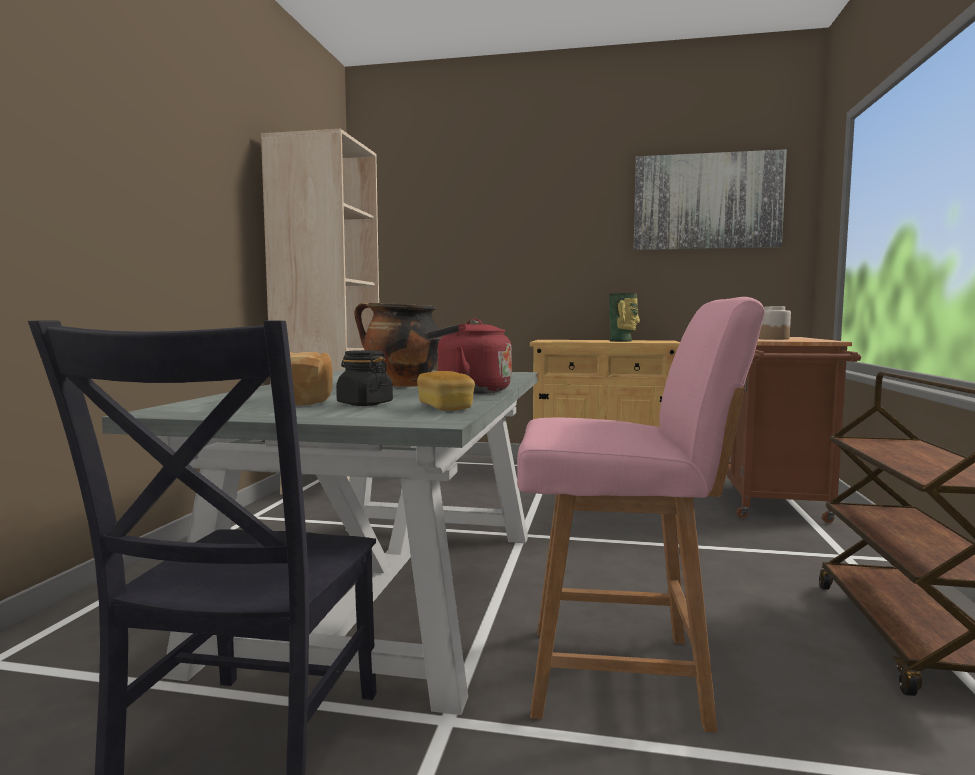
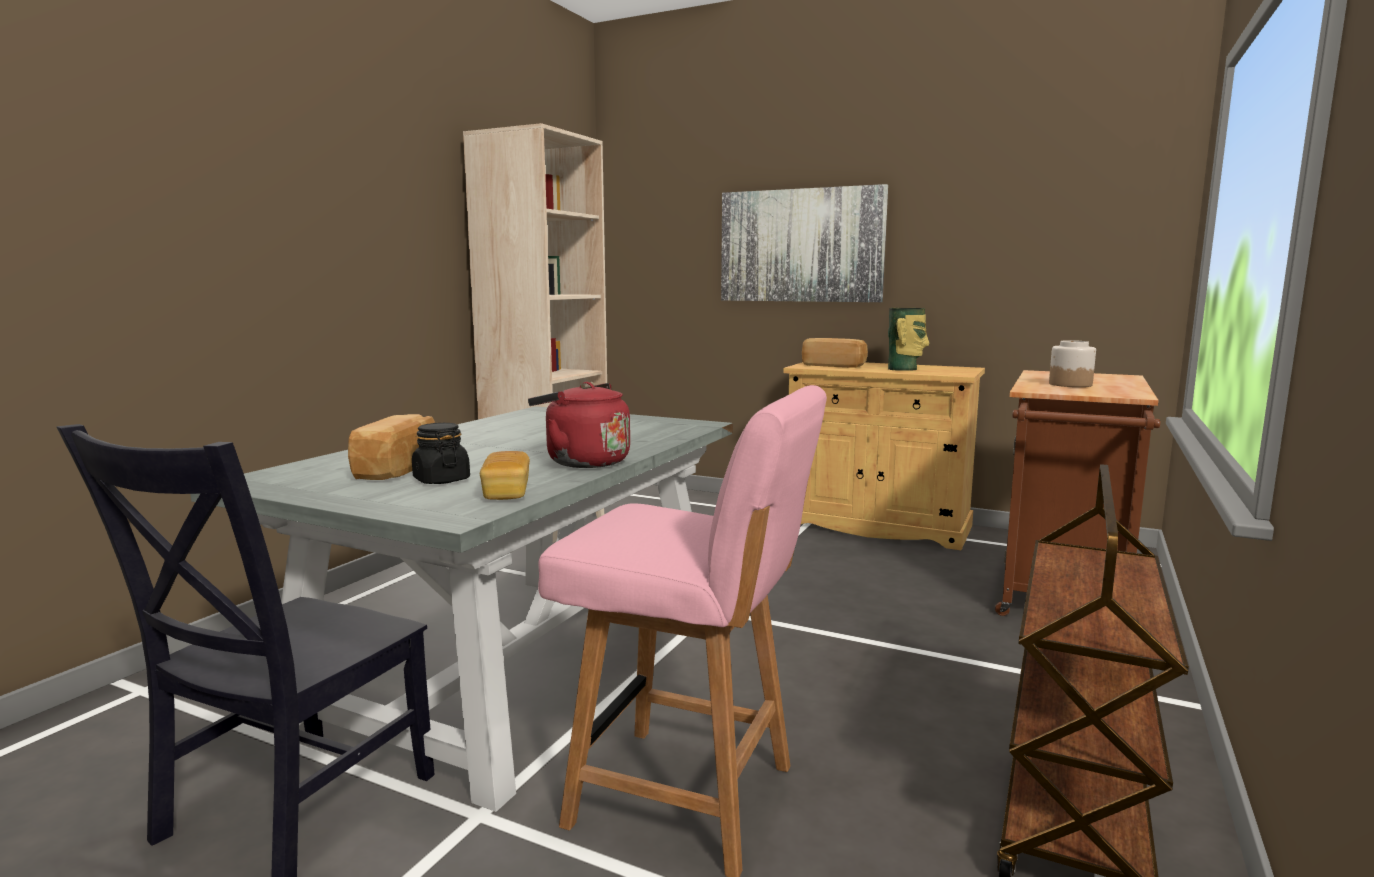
camera: 15 degrees right, 5 degrees up
cooking pot [354,302,440,387] -> none
picture [633,149,787,250] -> picture moved to [721,184,888,302]
none -> bread [802,338,868,367]

